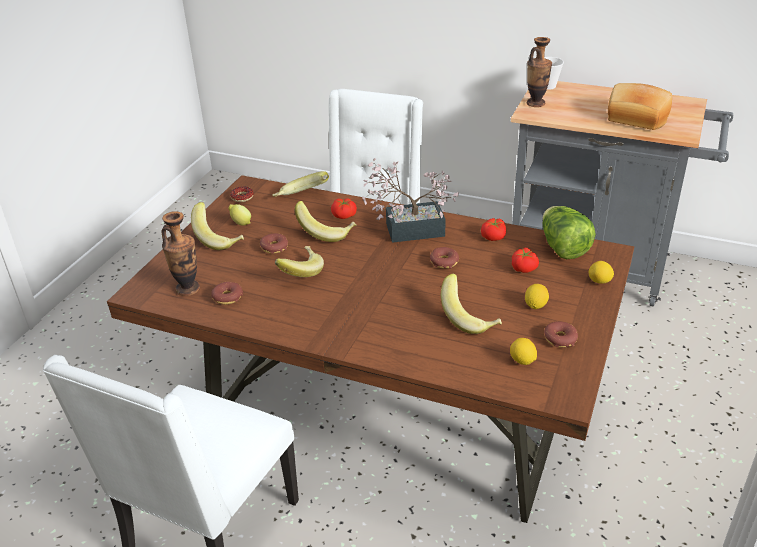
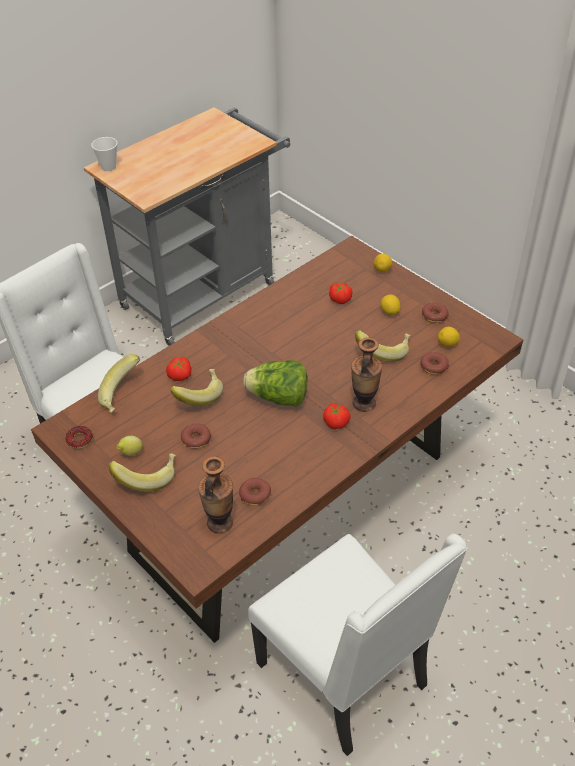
camera: 65 degrees left, 10 degrees up
banana [275,246,324,277] -> none
potted plant [362,158,459,243] -> none
donut [430,247,459,269] -> donut moved to [421,352,449,375]
tomato [481,218,506,241] -> tomato moved to [323,403,351,430]
vase [527,37,552,107] -> vase moved to [351,337,382,412]
lettuce [543,206,596,259] -> lettuce moved to [243,360,307,407]
bread [608,83,672,130] -> none

